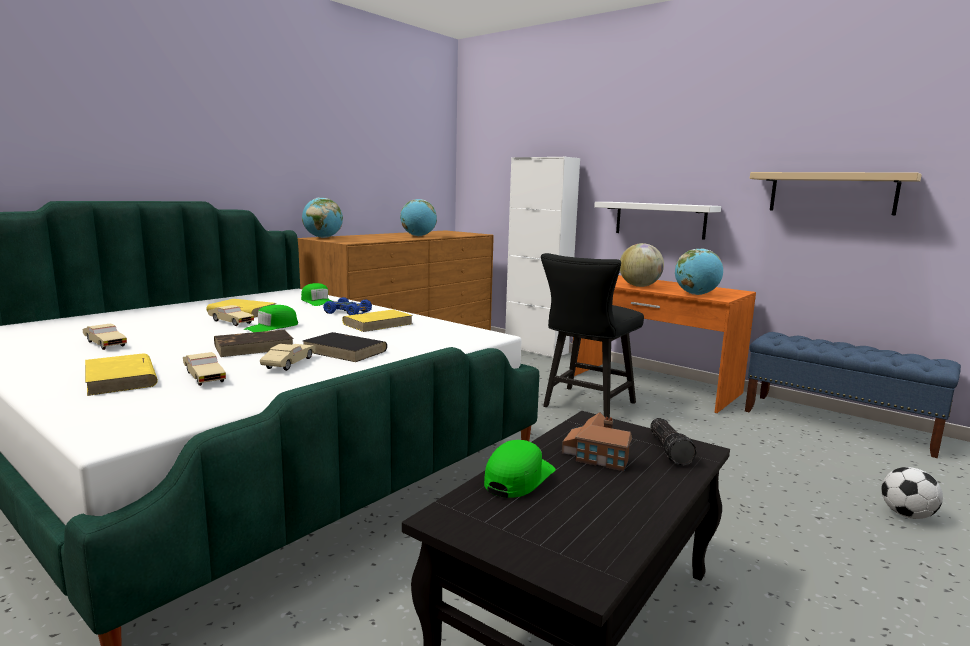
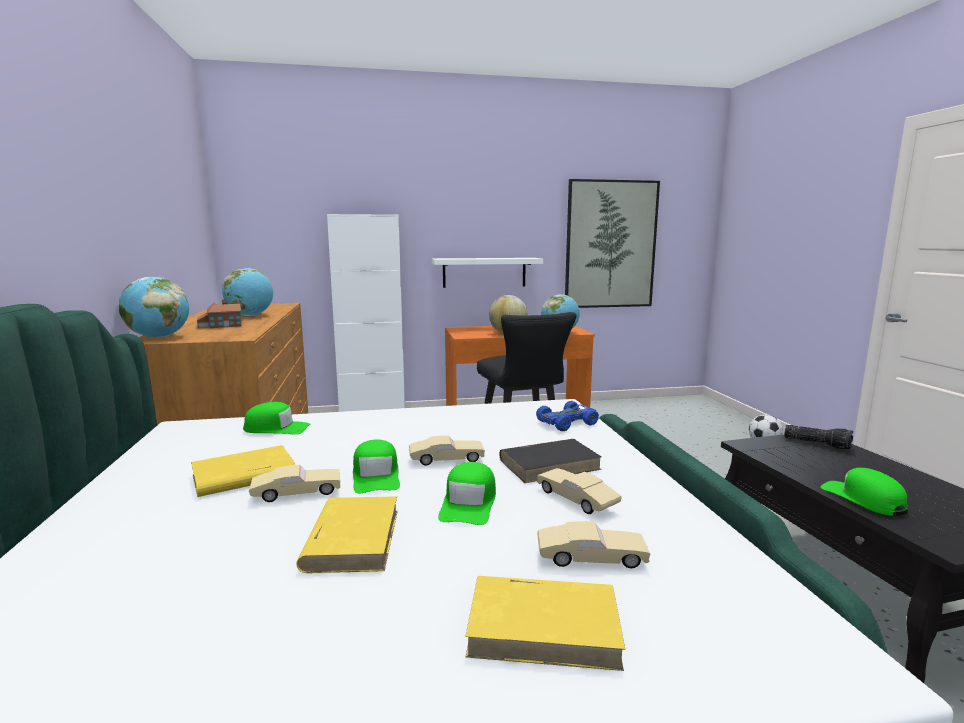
camera: 50 degrees left, 0 degrees up
beige toy car [82,324,127,350] -> beige toy car moved to [409,435,485,465]
brown book [214,330,294,357] -> green cap [438,462,496,525]
blue toy car [323,297,372,315] -> blue toy car moved to [536,401,599,431]
yellow book [342,310,413,332] -> yellow book moved to [296,496,398,573]
toy house [562,412,632,471] -> toy house moved to [197,299,241,328]
blue bench [745,332,961,458] -> none
beige shelf [750,172,922,215] -> picture [565,179,660,308]

